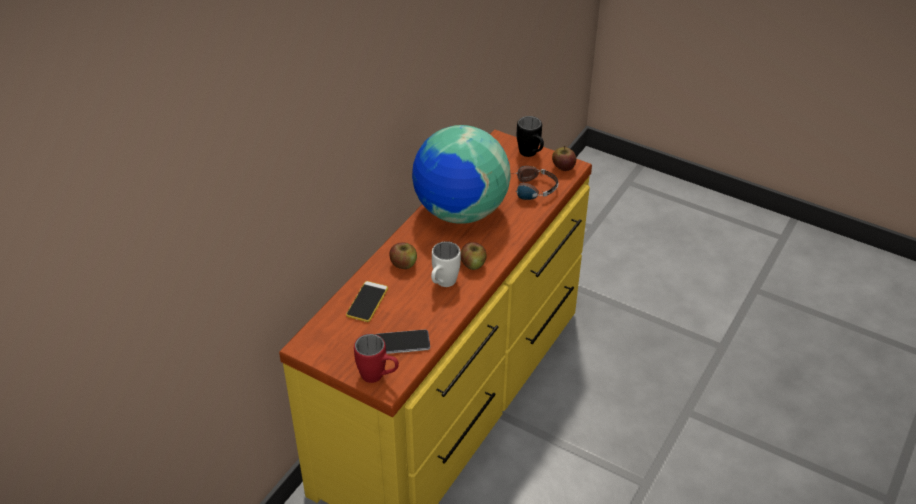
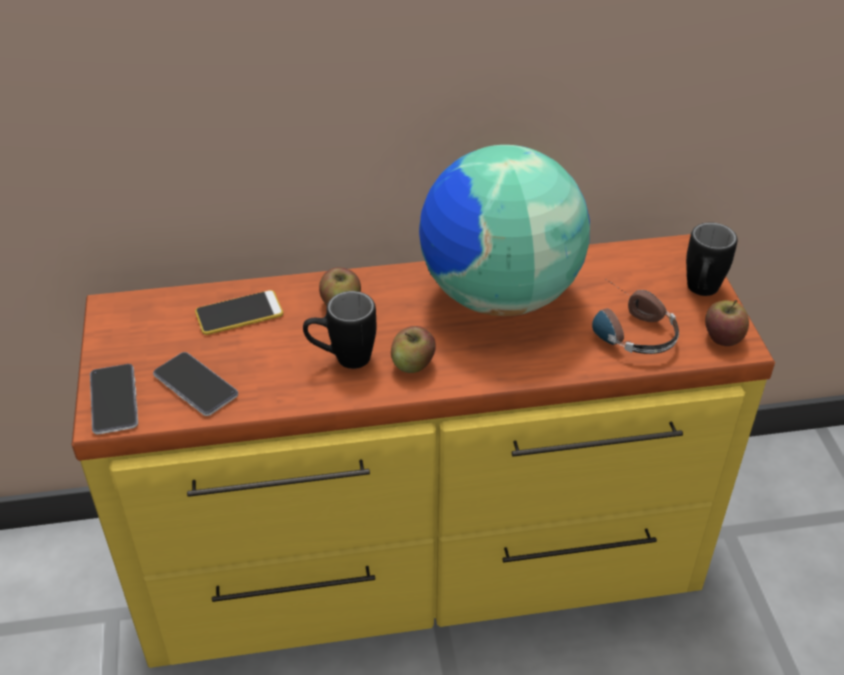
camera: 50 degrees right, 0 degrees up
red mug [354,334,399,383] -> phone [90,364,138,435]
white mug [431,241,461,287] -> black mug [303,291,377,369]

